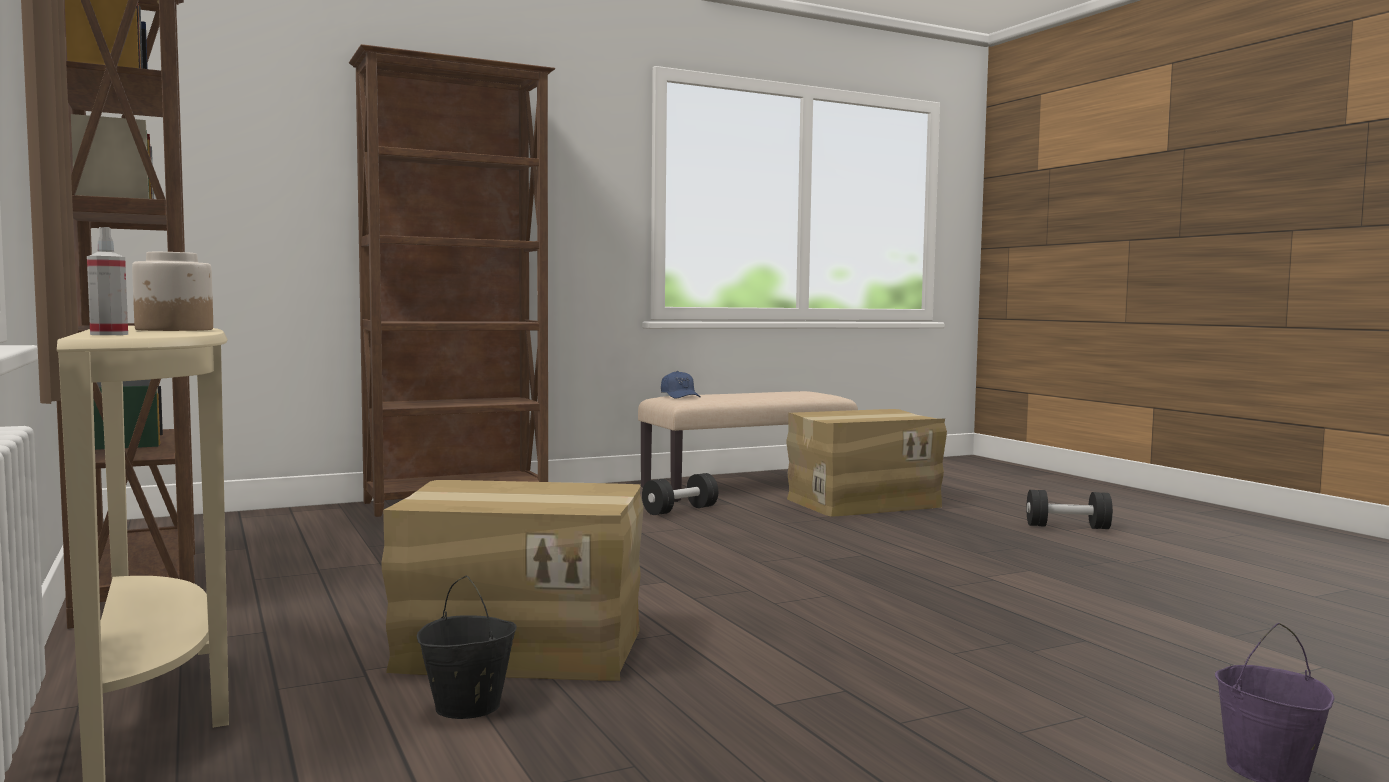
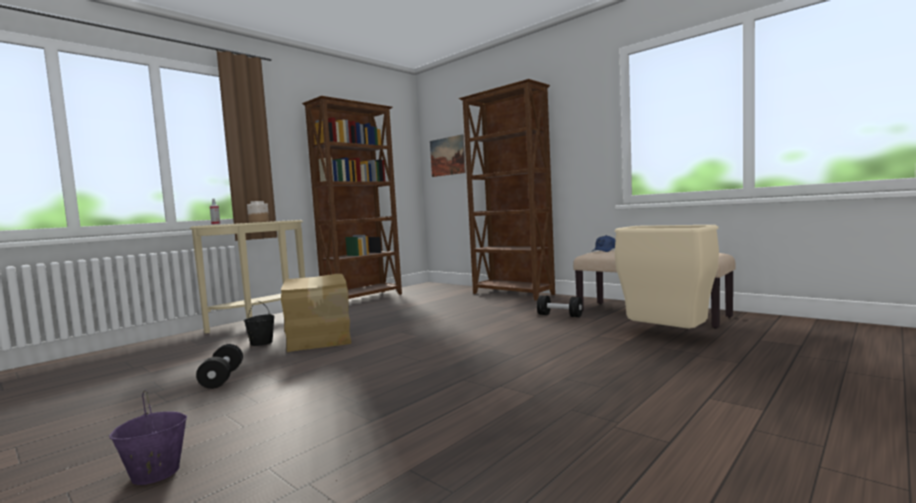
camera: 70 degrees right, 0 degrees up
cardboard box [787,409,947,517] -> beige trash can [615,225,719,329]
black dumbbell [1027,490,1113,529] -> black dumbbell moved to [196,344,243,389]
none -> picture [430,134,466,177]

